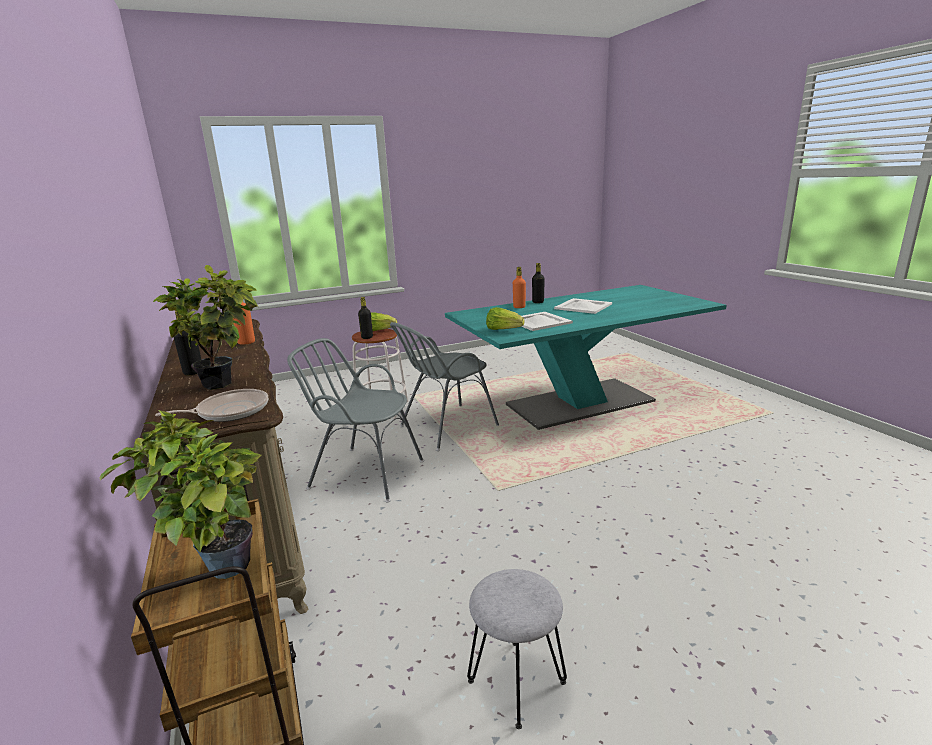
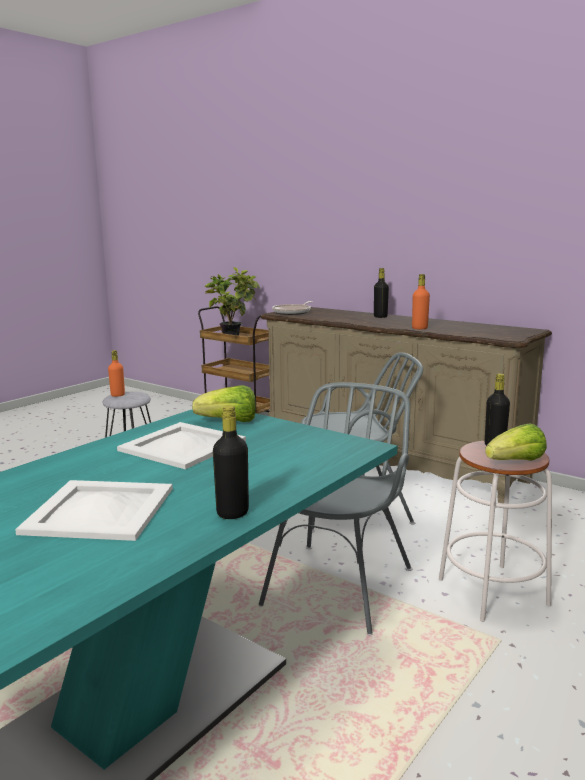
camera: 150 degrees right, 5 degrees down
potted plant [153,265,258,390] -> none
orange bottle [513,267,526,308] -> orange bottle moved to [108,350,125,397]

